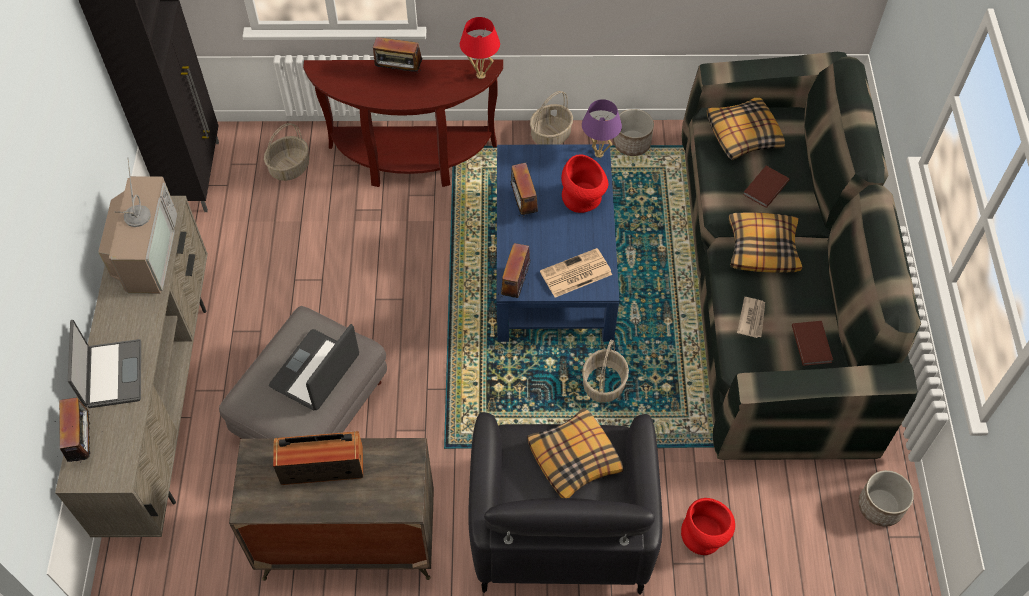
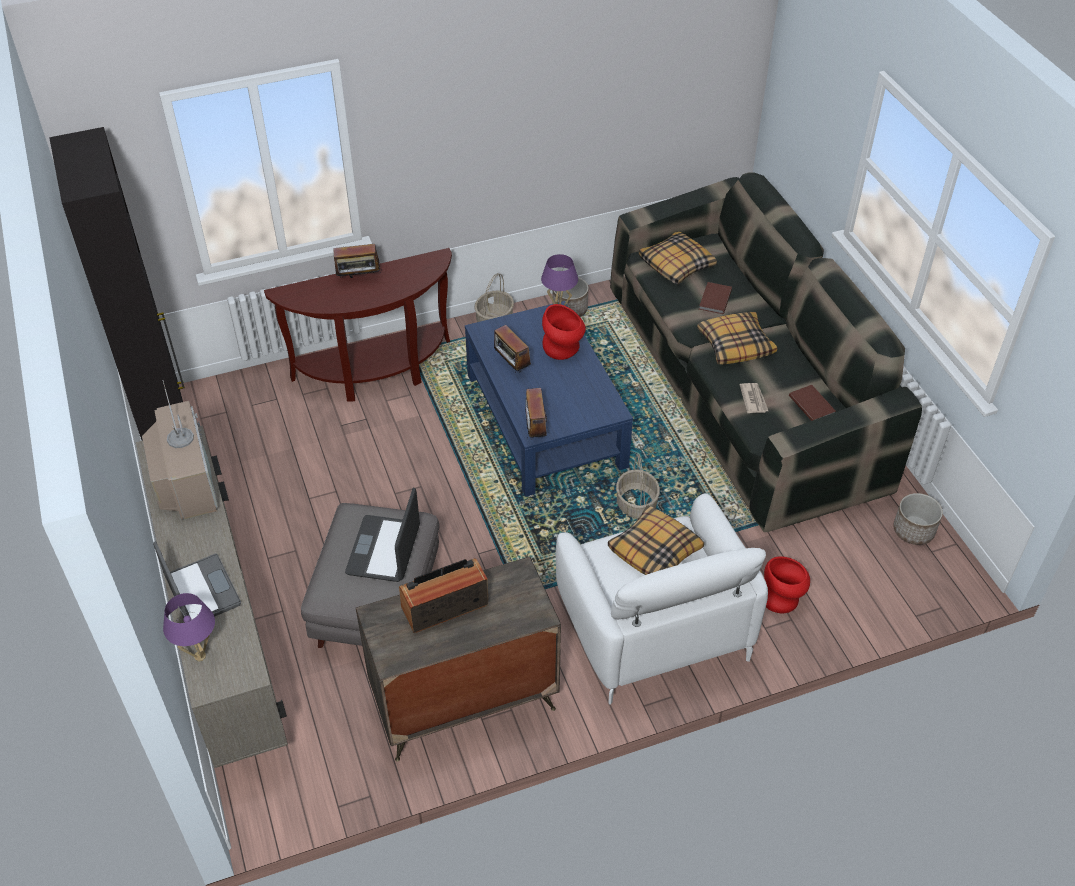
camera: 20 degrees left, 10 degrees down
radio [55,398,96,464] -> purple table lamp [163,593,215,661]
basket [264,123,309,181] -> none
red table lamp [460,17,500,79] -> none
black armchair [468,412,662,595] -> white armchair [556,493,768,705]
newspaper [540,248,612,298] -> none

